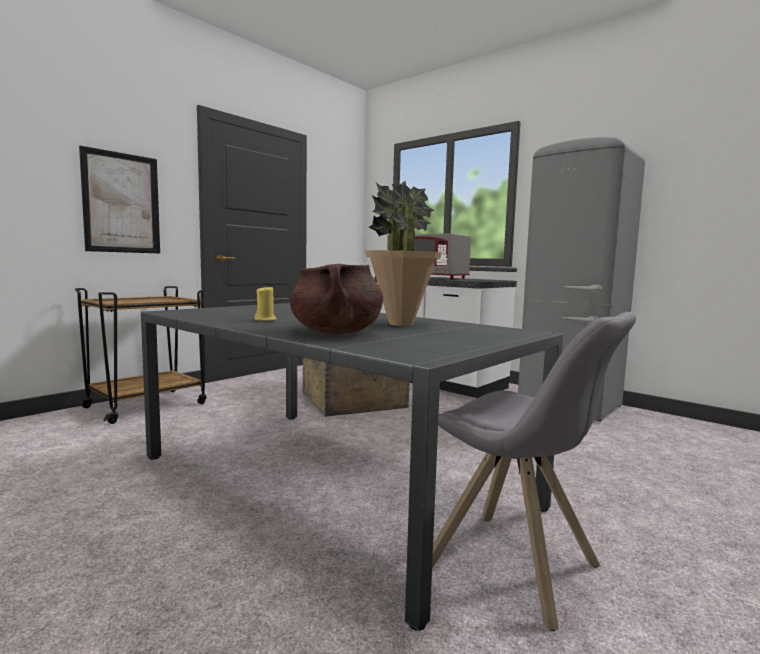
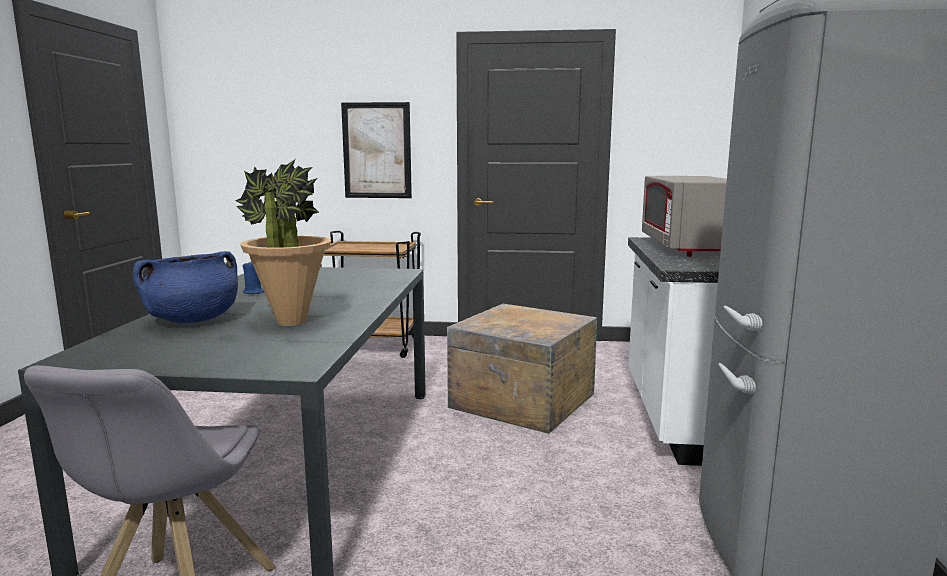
camera: 55 degrees right, 5 degrees up
yellow candle [254,285,277,321] -> blue candle [243,261,264,294]
brown cooking pot [290,264,383,334] -> blue cooking pot [133,251,238,323]

